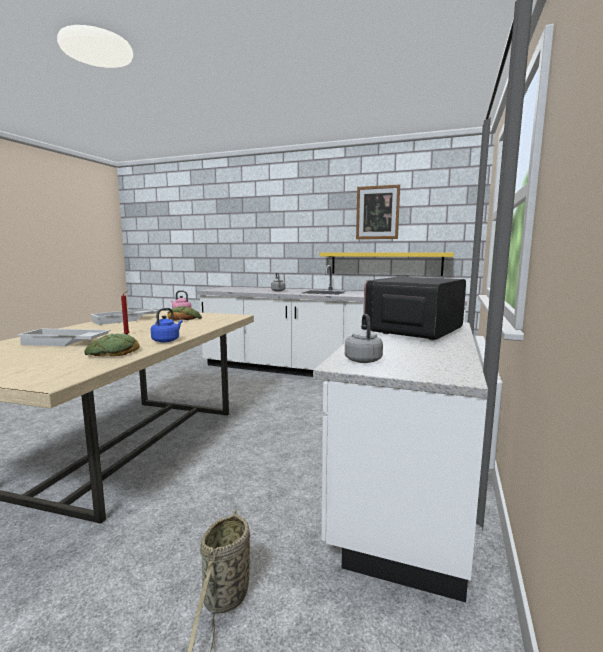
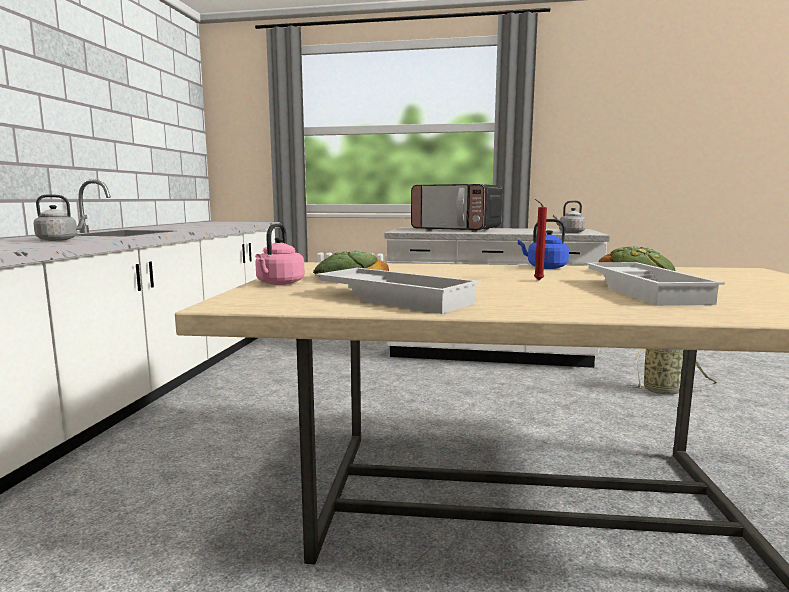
camera: 100 degrees left, 0 degrees up
yellow shelf [320,252,454,276] -> none
picture [356,185,400,239] -> none

